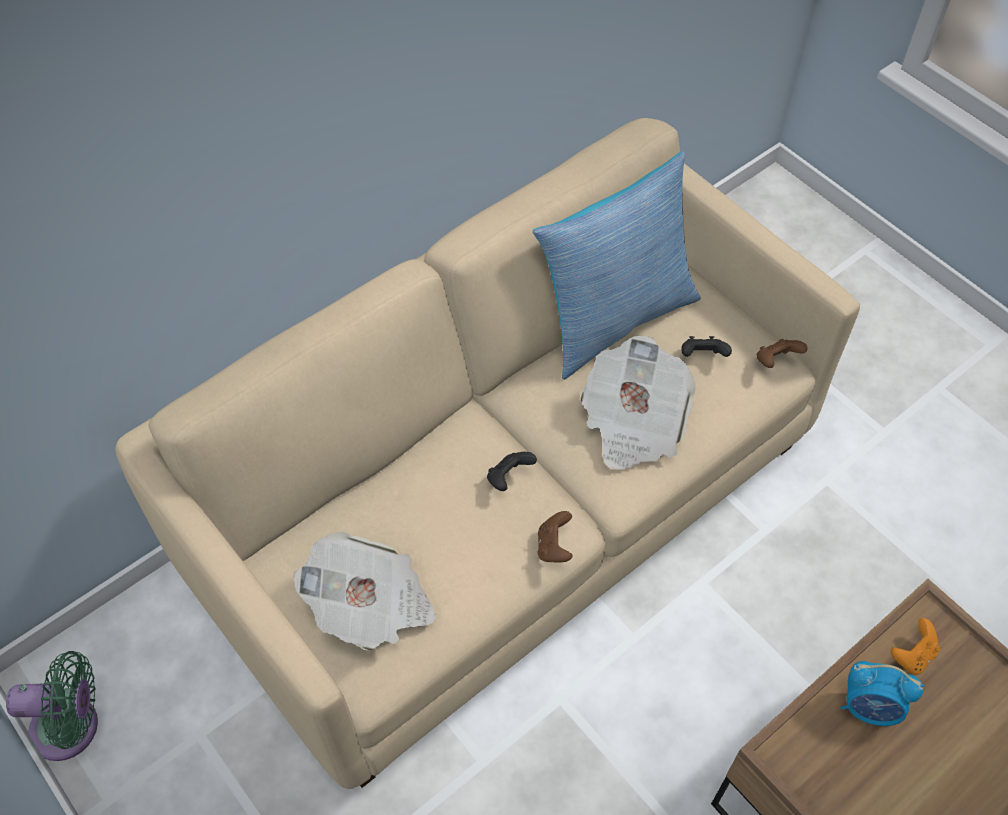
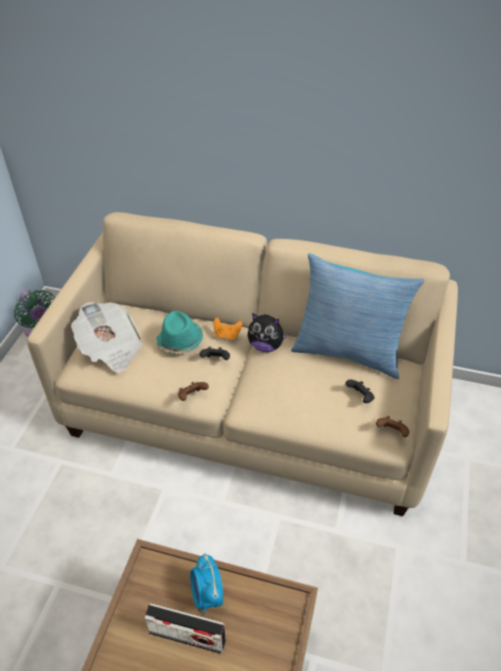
camera: 55 degrees right, 10 degrees down
newspaper [581,336,696,470] -> none
orange game controller [891,618,941,675] -> orange game controller moved to [214,317,242,340]
none -> radio [144,603,226,654]
none -> turquoise hat [157,311,203,354]
none -> plush toy [248,313,289,352]

